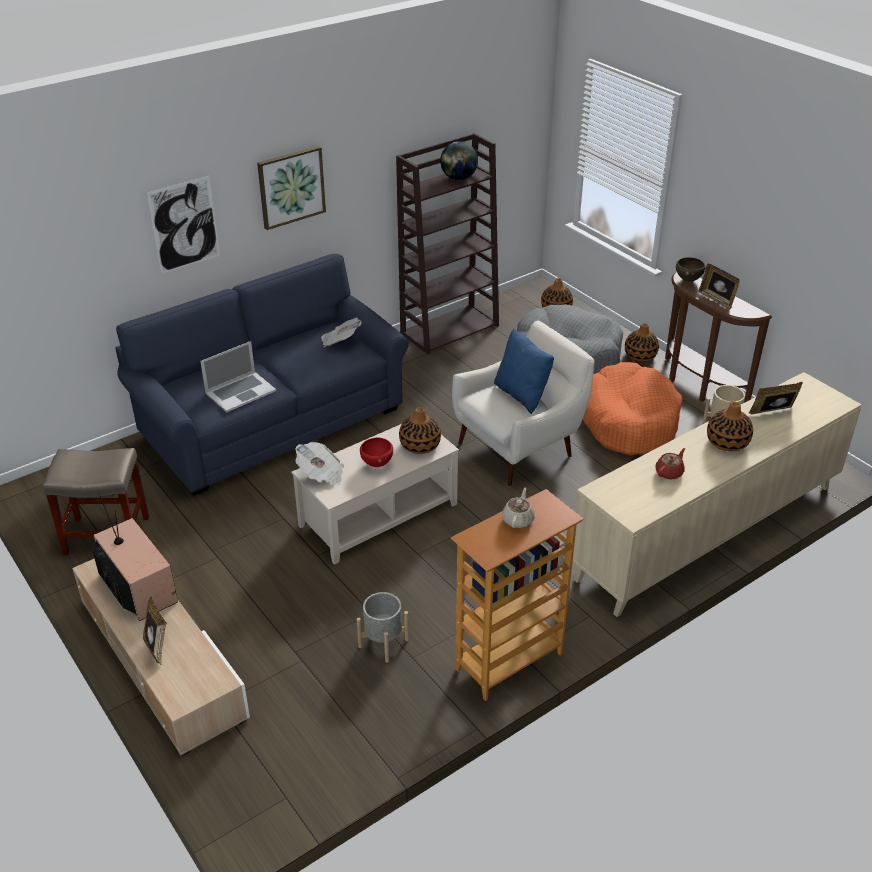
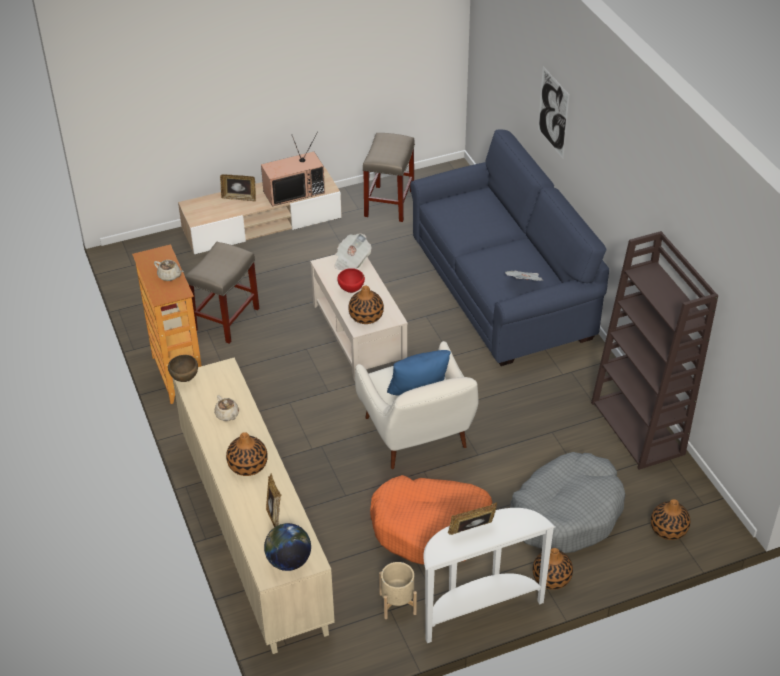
camera: 105 degrees right, 5 degrees up
laptop [200,341,276,412] -> none
picture [257,146,326,230] -> none
grey planter [357,592,409,663] -> beige stool [185,242,259,344]
globe [440,141,478,181] -> globe moved to [264,523,311,571]
red teapot [656,448,685,479] -> beige teapot [214,395,239,421]
brown console table [665,271,772,403] -> white console table [423,508,555,643]
brown bowl [676,257,705,282] -> brown bowl moved to [168,355,198,382]

